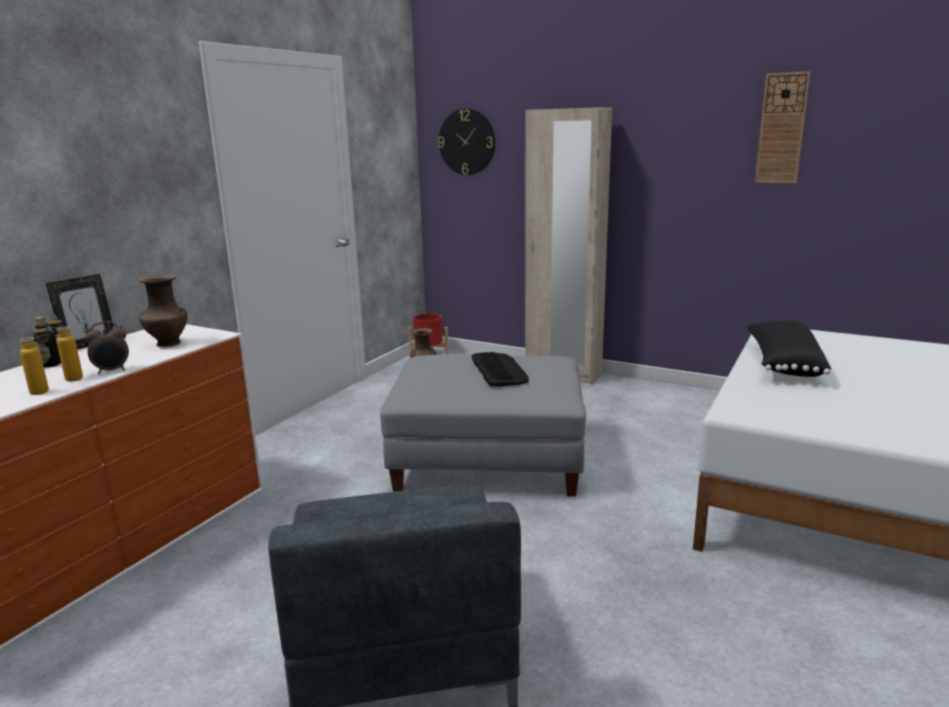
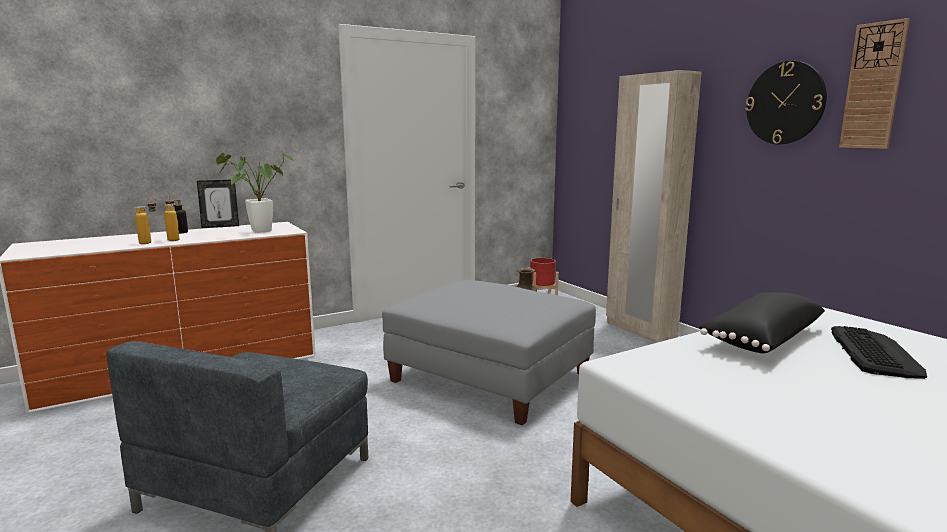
camera: 30 degrees right, 5 degrees down
alarm clock [85,321,129,374] -> none
brown vase [138,275,187,347] -> potted plant [216,152,294,233]
wall clock [438,109,495,175] -> wall clock moved to [745,61,827,145]
keyboard [472,352,529,387] -> keyboard moved to [831,326,927,379]

